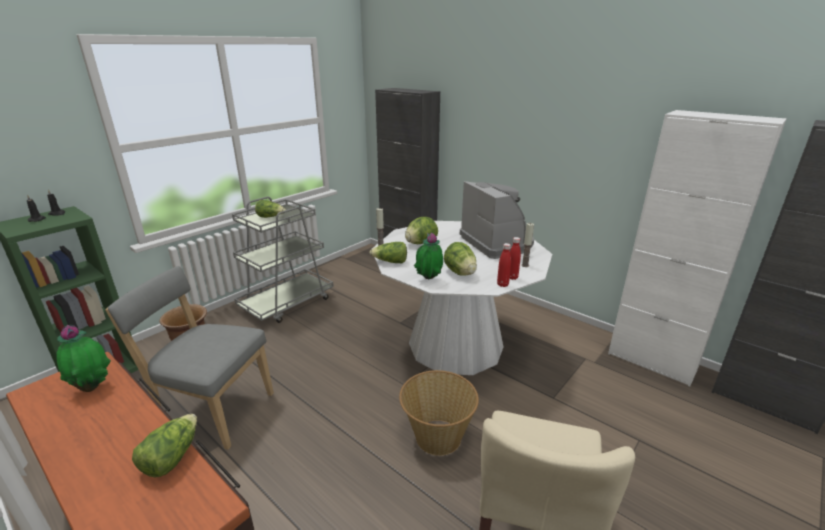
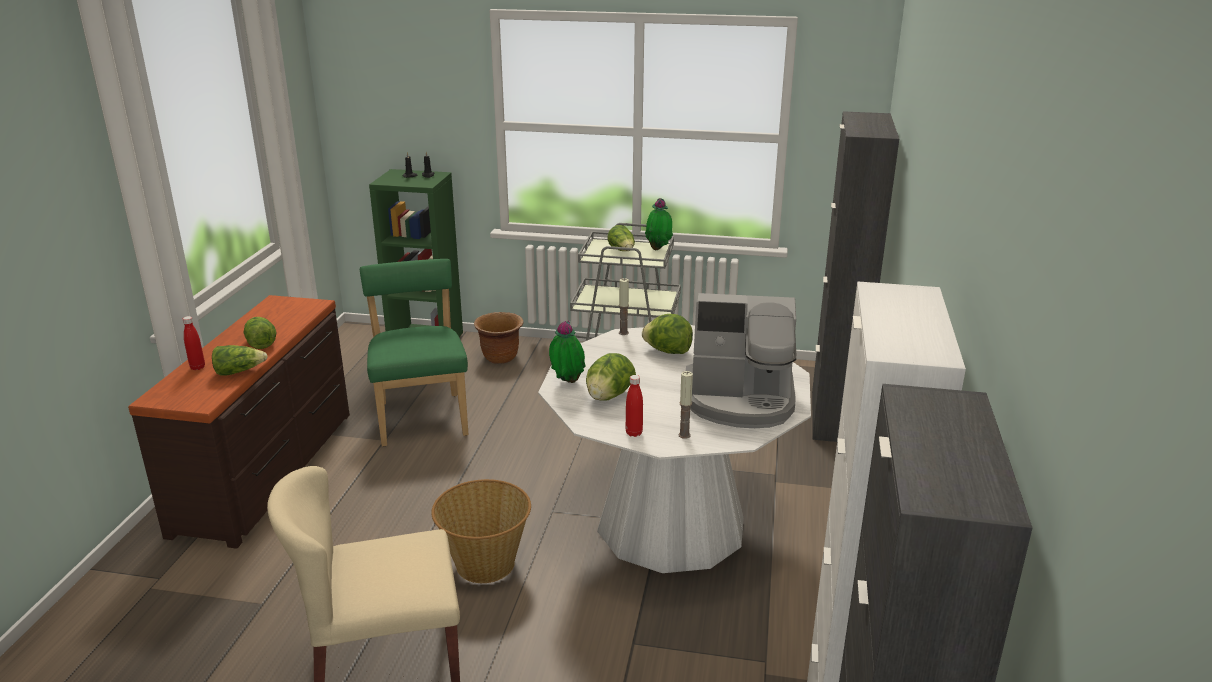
camera: 60 degrees right, 0 degrees up
potted plant [56,325,111,392] -> potted plant moved to [645,198,673,250]
grey chair [105,266,274,450] -> green chair [360,259,469,446]
lettuce [369,242,407,263] -> lettuce moved to [243,317,277,349]
coffee machine [460,181,534,259] -> coffee machine turned 60 degrees clockwise [686,293,796,428]
red bottle [497,243,511,287] -> red bottle moved to [183,316,205,370]

